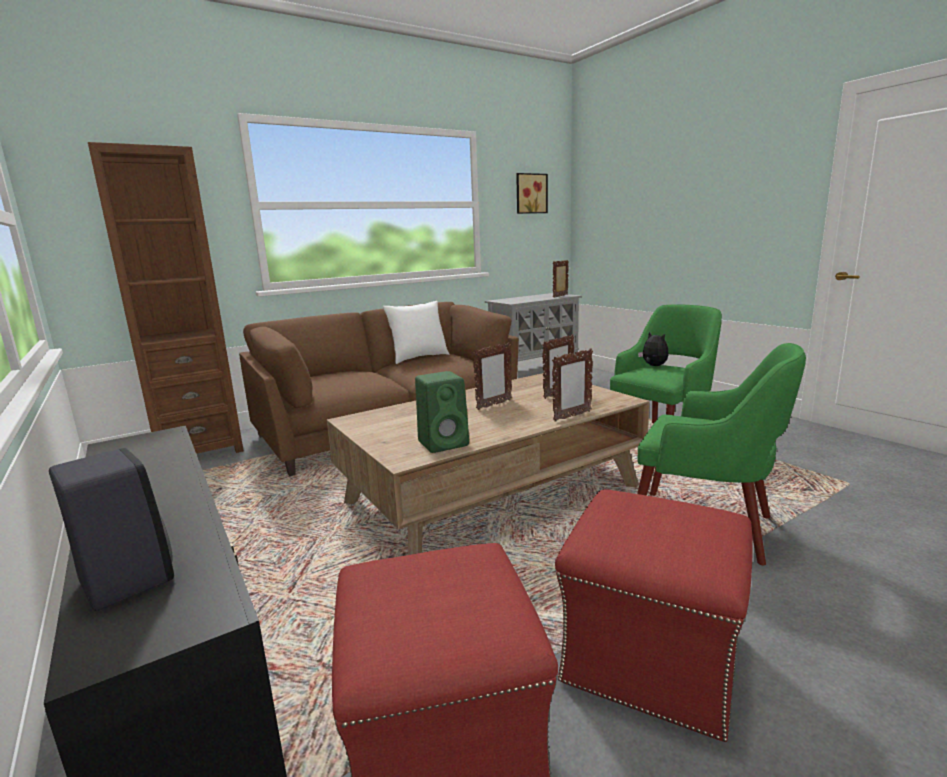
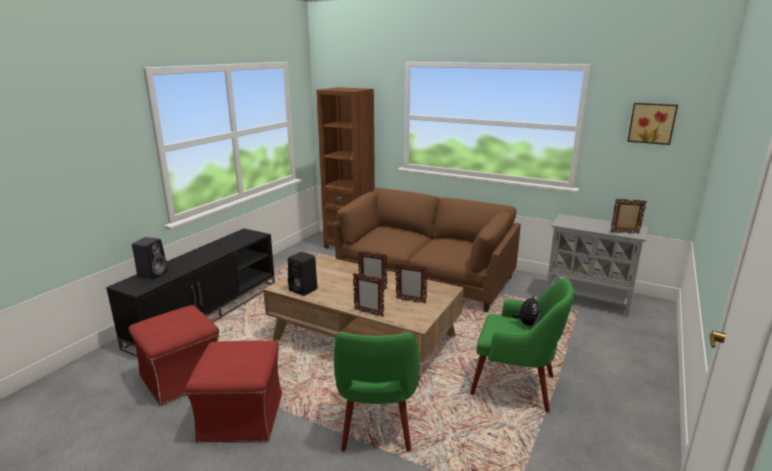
camera: 60 degrees right, 5 degrees up
white pillow [383,301,449,364] -> none
green speaker [415,371,469,453] -> black speaker [288,252,318,296]

